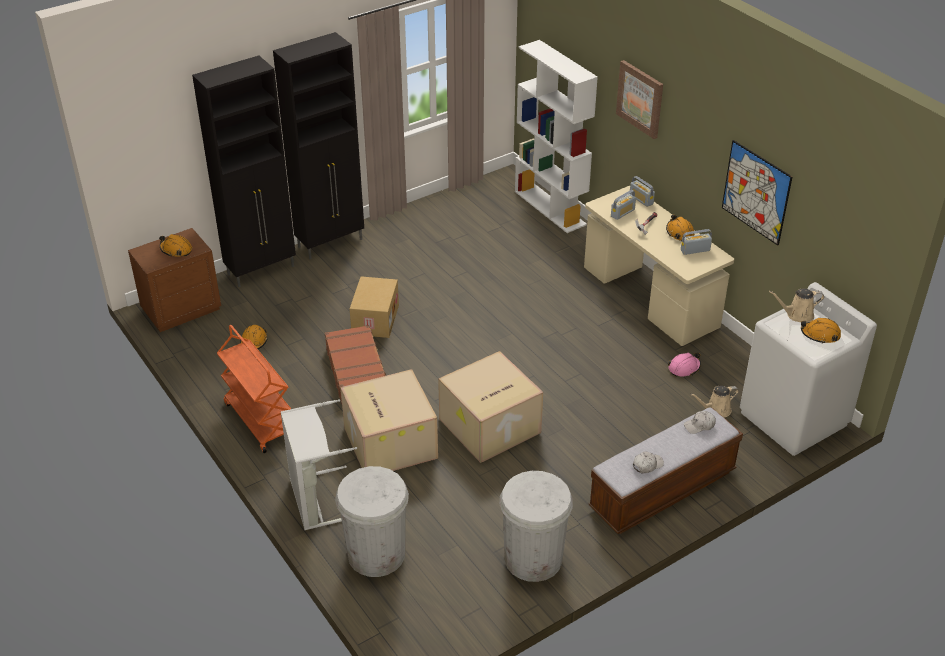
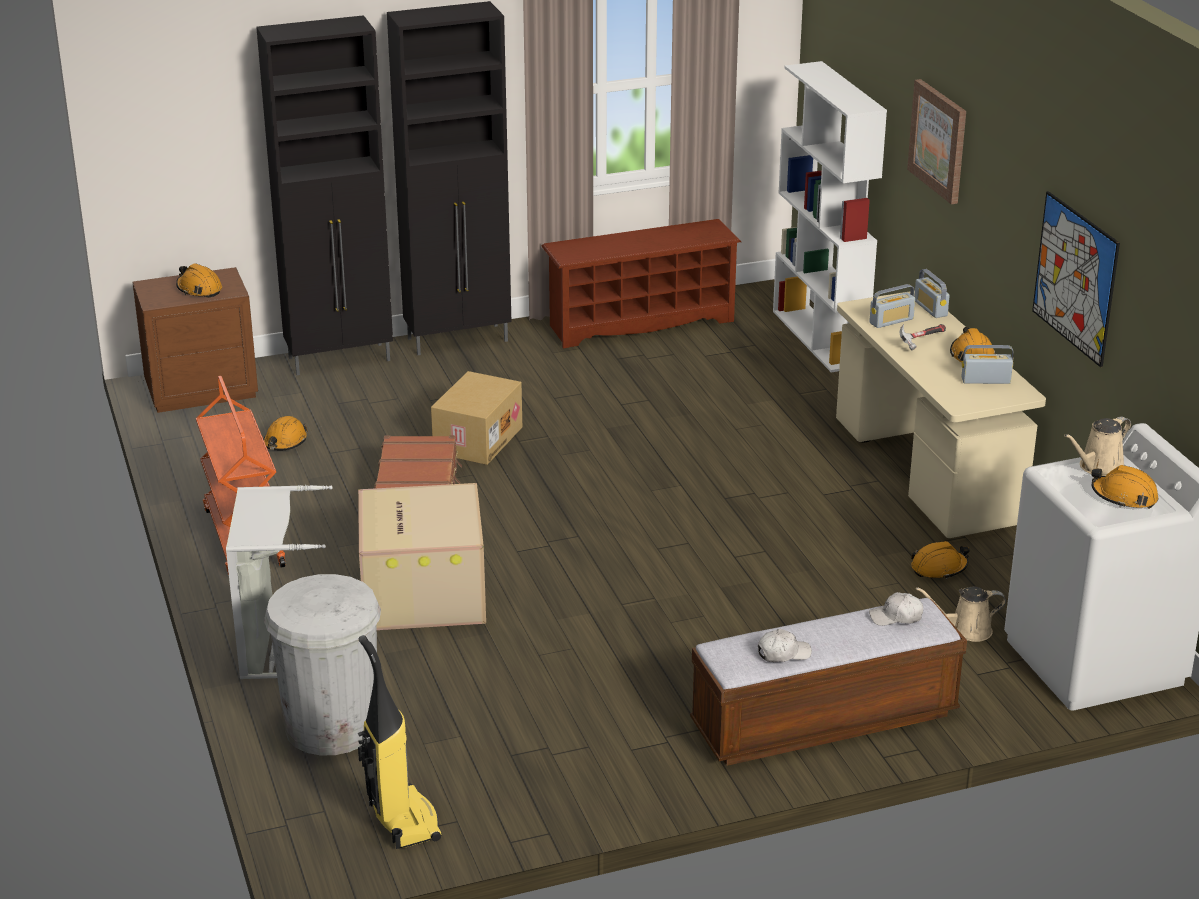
camera: 15 degrees right, 10 degrees down
cardboard box [438,351,543,463] -> none
white trash can [500,471,573,582] -> none
pink hard hat [668,353,701,377] -> orange hard hat [911,541,970,579]
beige watering can [769,289,824,323] -> beige watering can turned 45 degrees counterclockwise [1064,416,1131,476]
none -> vacuum cleaner [358,635,442,849]
none -> brown shoe rack [541,219,741,348]

